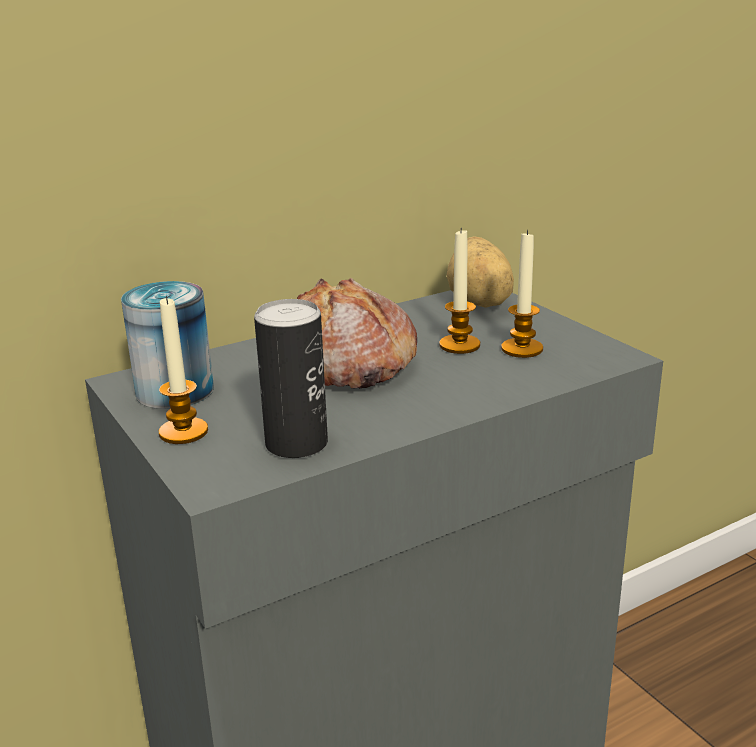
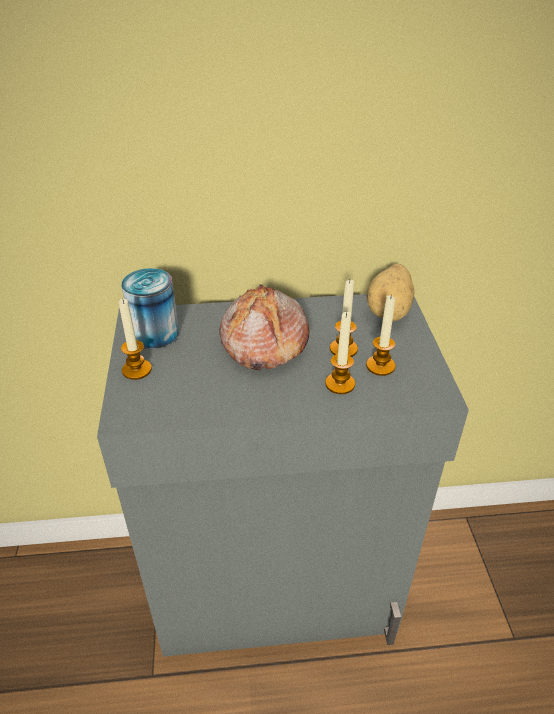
camera: 25 degrees right, 15 degrees up
can [254,299,328,458] -> none
none -> candle [325,312,355,394]

